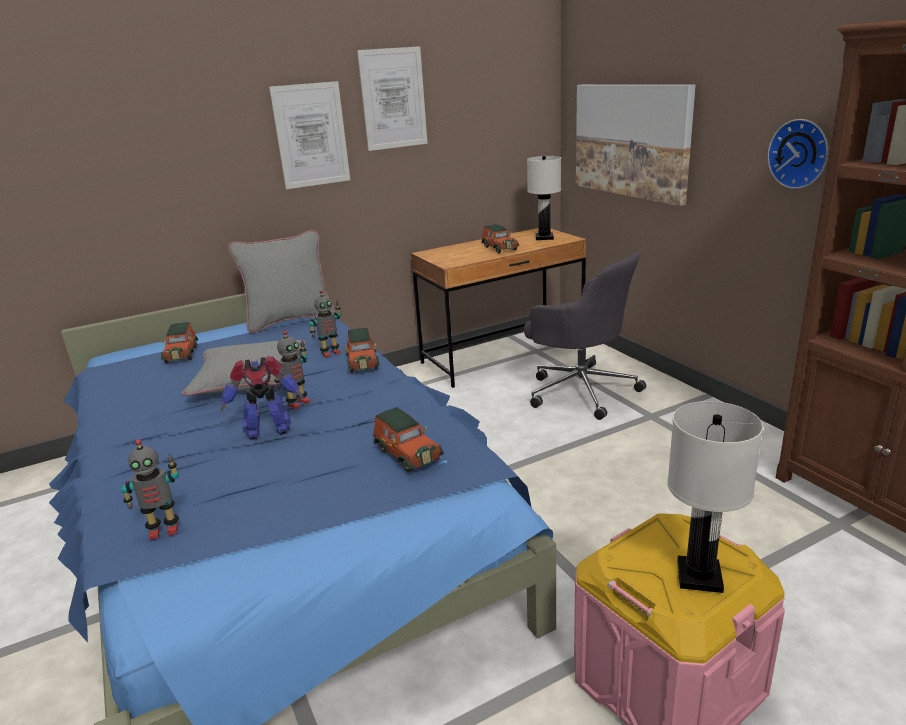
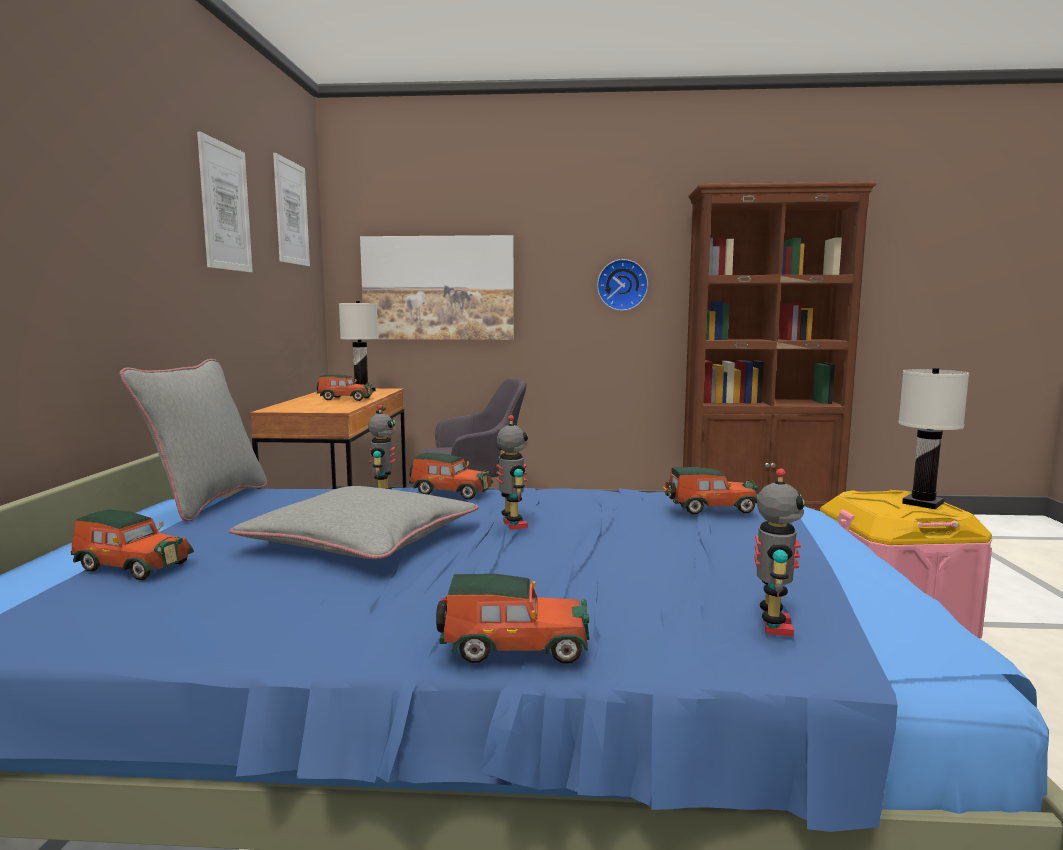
camera: 60 degrees left, 15 degrees down
toy robot [221,356,304,440] -> none
picture [269,81,350,189] -> picture moved to [273,153,310,266]
none -> toy car [436,574,589,663]

